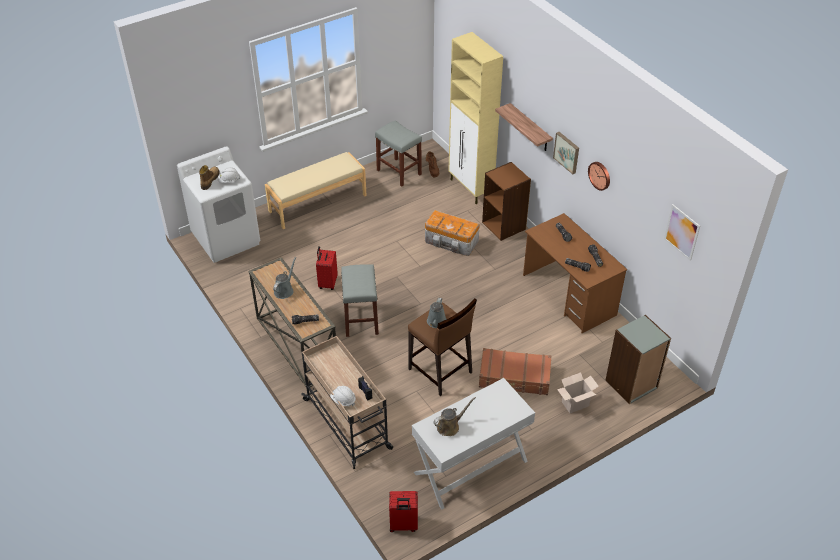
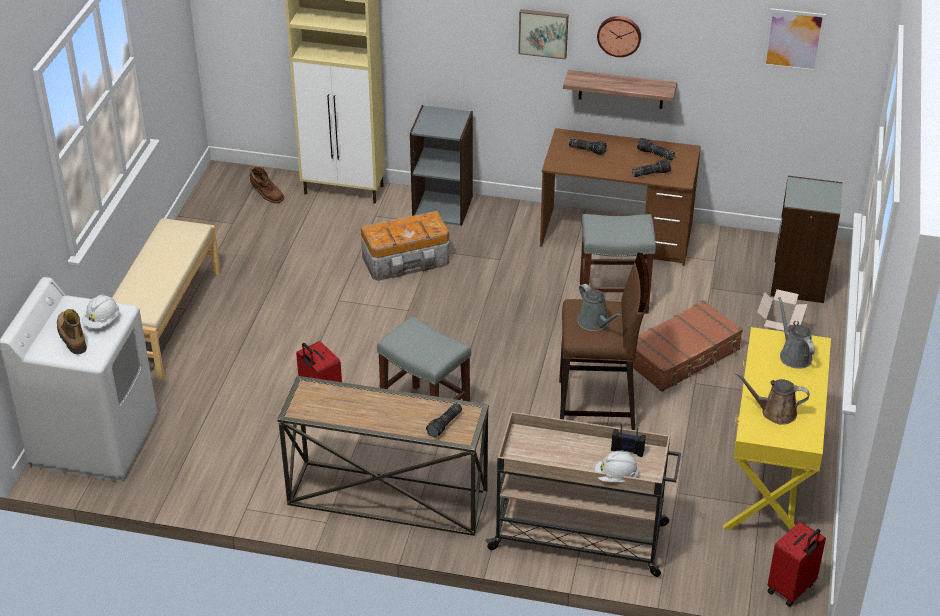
camera: 45 degrees left, 5 degrees down
grey watering can [273,257,296,299] -> grey watering can moved to [778,297,815,369]
grey stool [375,120,422,187] -> grey stool moved to [580,214,656,314]
white console table [412,378,535,509] -> yellow console table [723,327,831,530]
brown watering can [433,397,476,436] -> brown watering can turned 90 degrees counterclockwise [735,372,810,425]
brown bookcase [482,162,531,241] -> grey bookcase [410,105,473,226]
shelf [495,103,553,151] -> shelf moved to [563,70,677,109]

